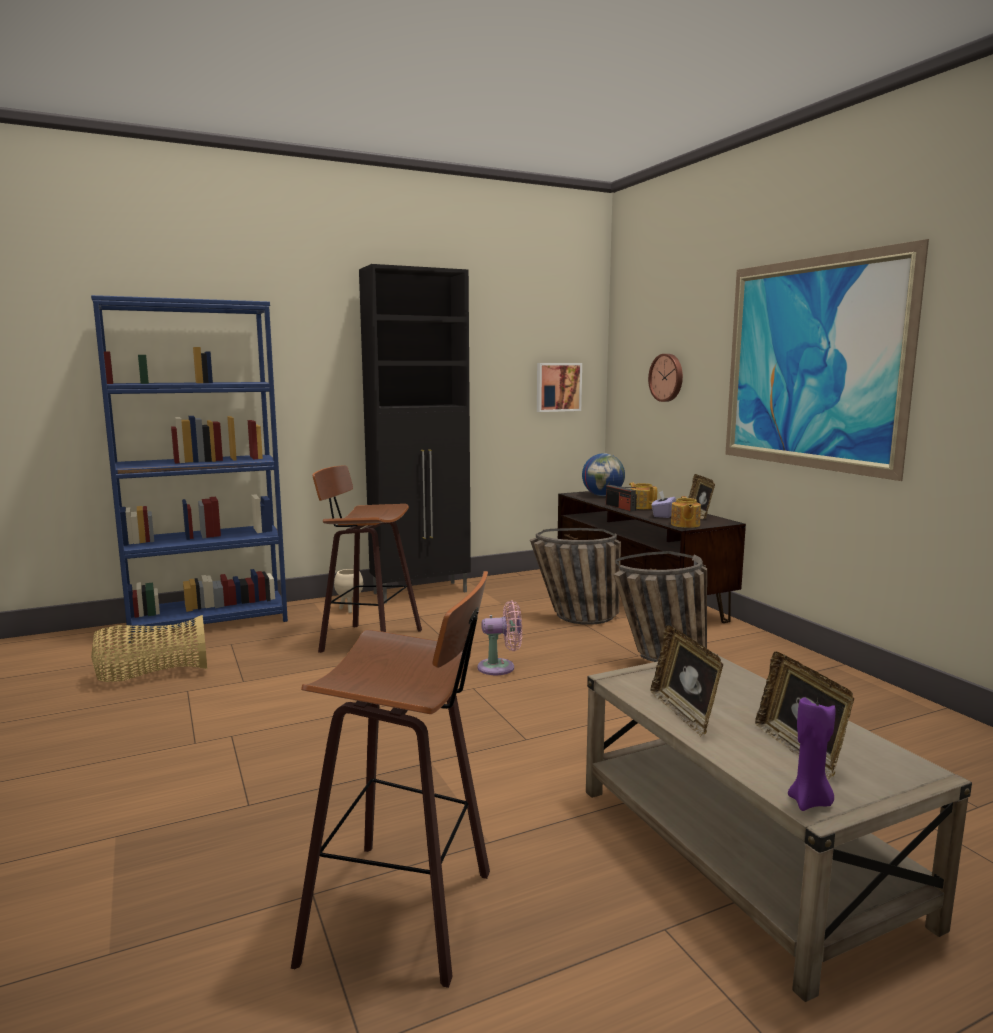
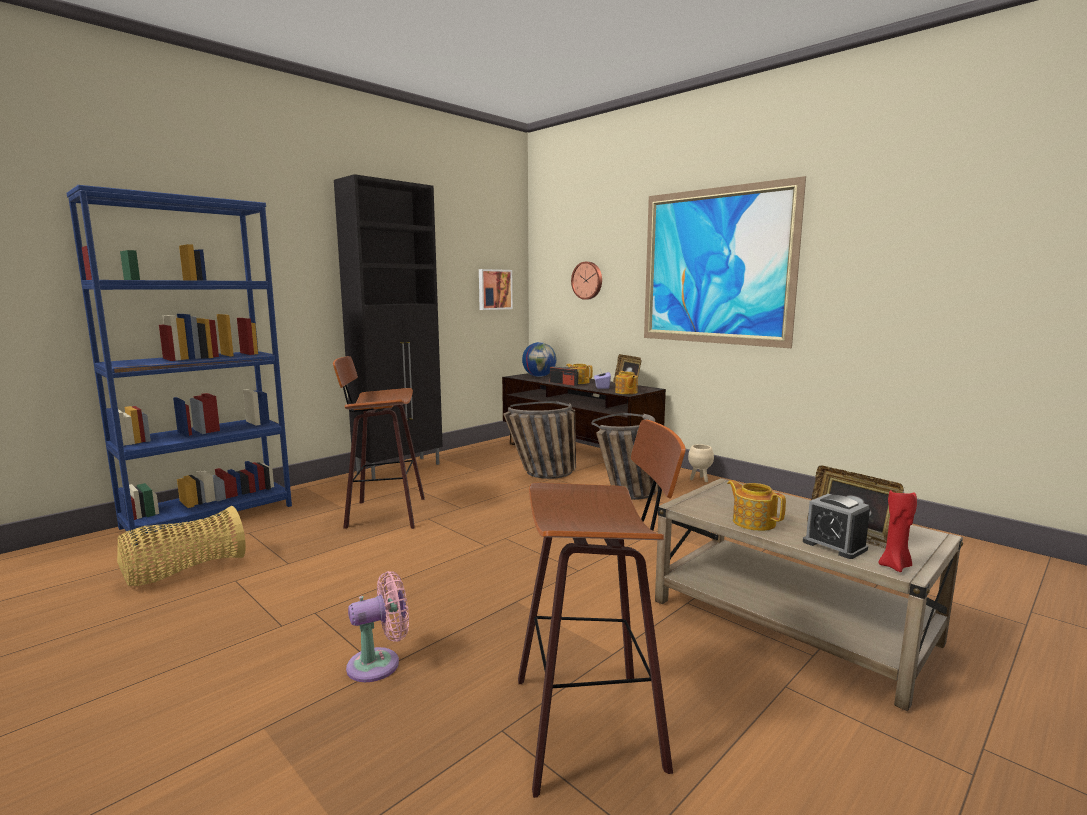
camera: 20 degrees left, 0 degrees up
beige planter [334,569,363,613] -> beige planter moved to [688,444,714,482]
pink fan [478,601,522,675] -> pink fan moved to [346,571,409,682]
picture frame [650,625,723,737] -> teapot [727,480,786,531]
purple candle [788,697,836,811] -> red candle [878,490,917,572]
none -> alarm clock [803,494,870,559]

